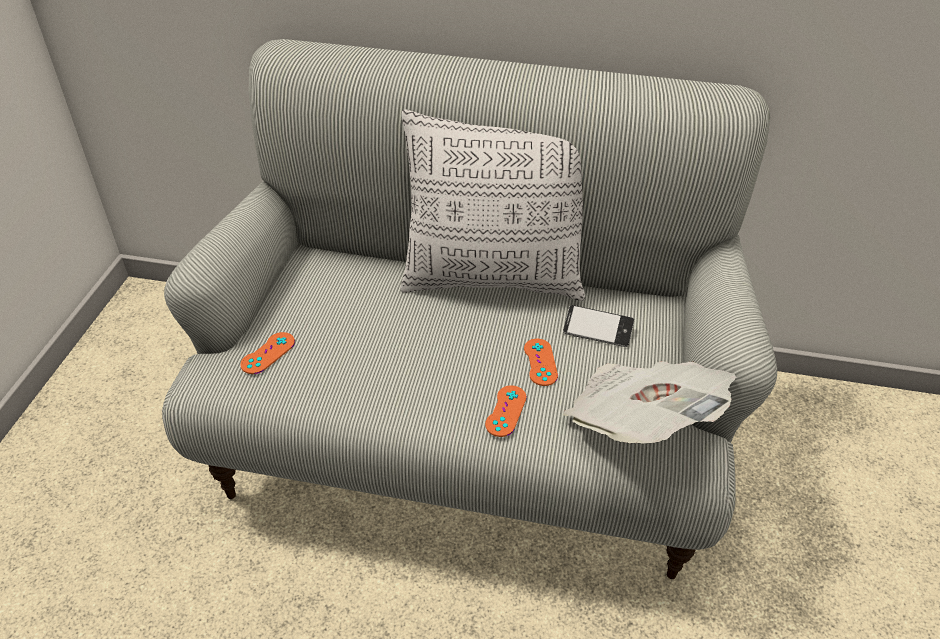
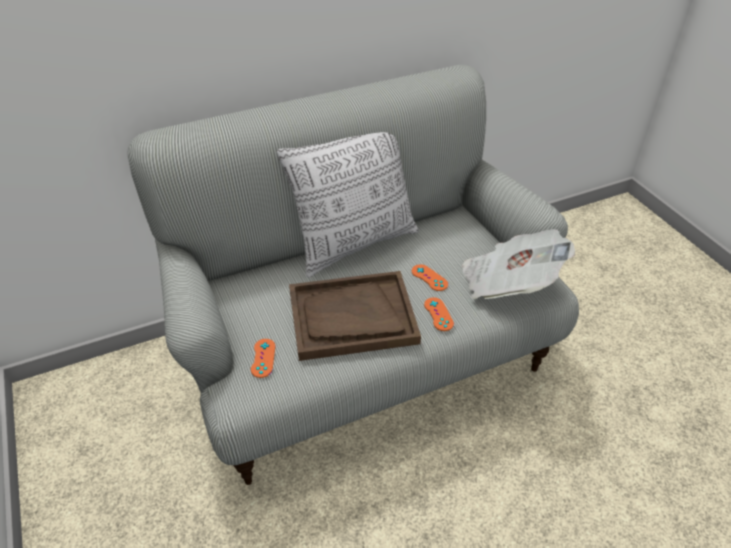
camera: 35 degrees left, 0 degrees up
phone [563,305,634,347] -> none
none -> brown tray [289,271,421,361]

